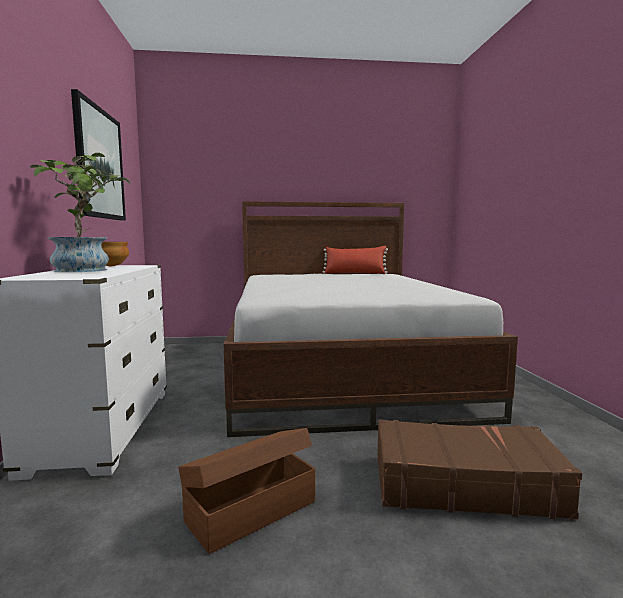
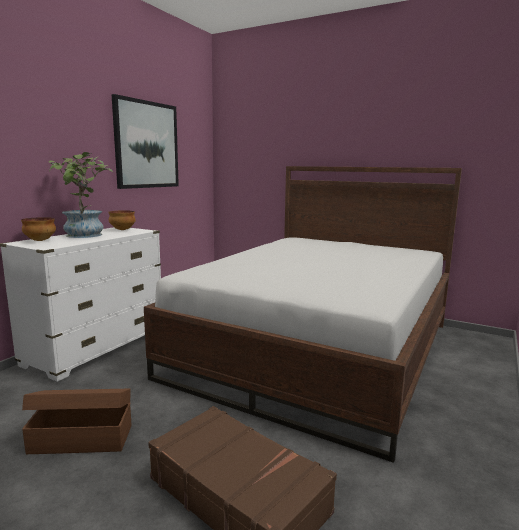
camera: 35 degrees right, 5 degrees up
red pillow [323,246,388,274] -> none
none -> bowl [21,217,56,241]

